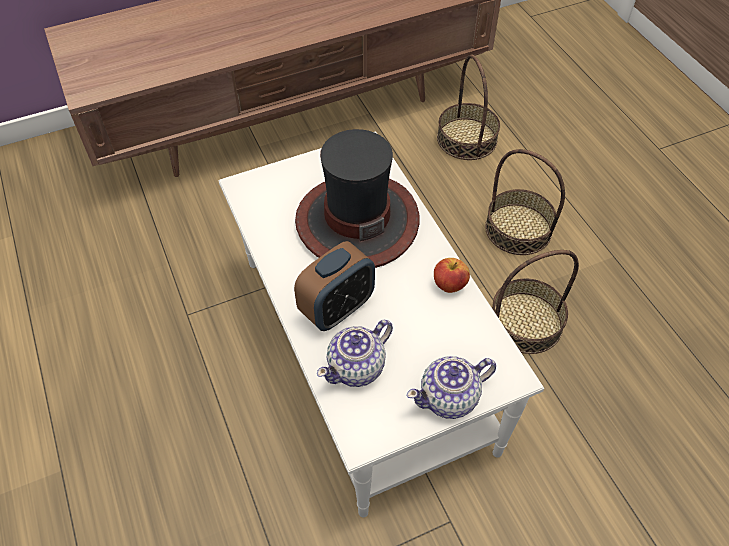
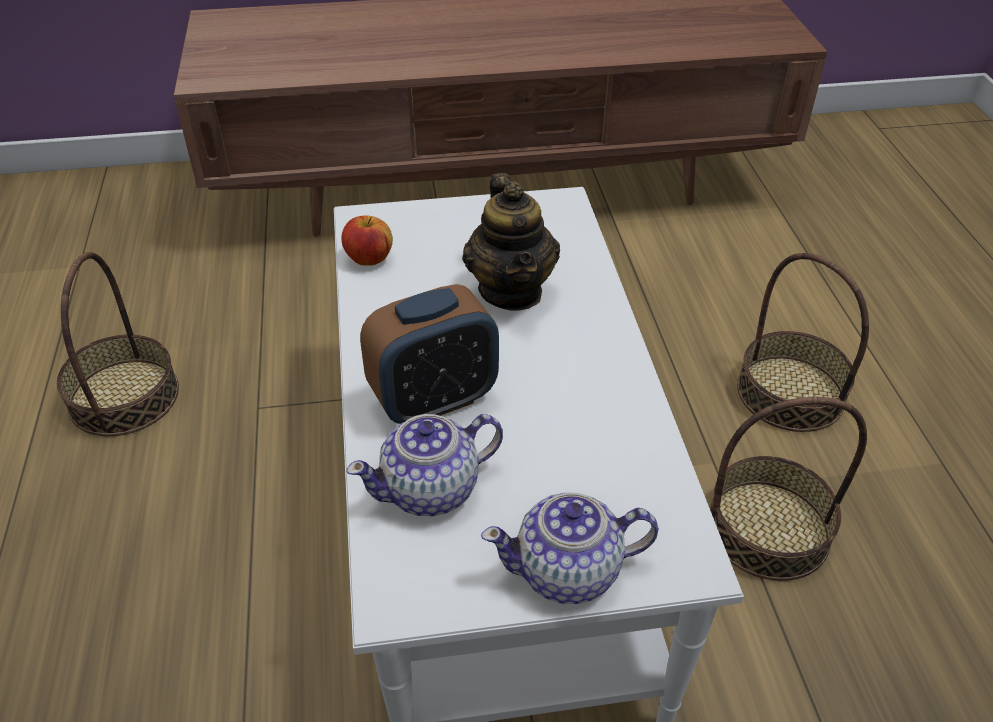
camera: 15 degrees right, 10 degrees down
hat [295,129,419,268] -> teapot [462,173,560,311]
apple [434,258,470,293] -> apple moved to [341,216,393,266]
basket [437,54,500,160] -> basket moved to [57,252,179,436]

